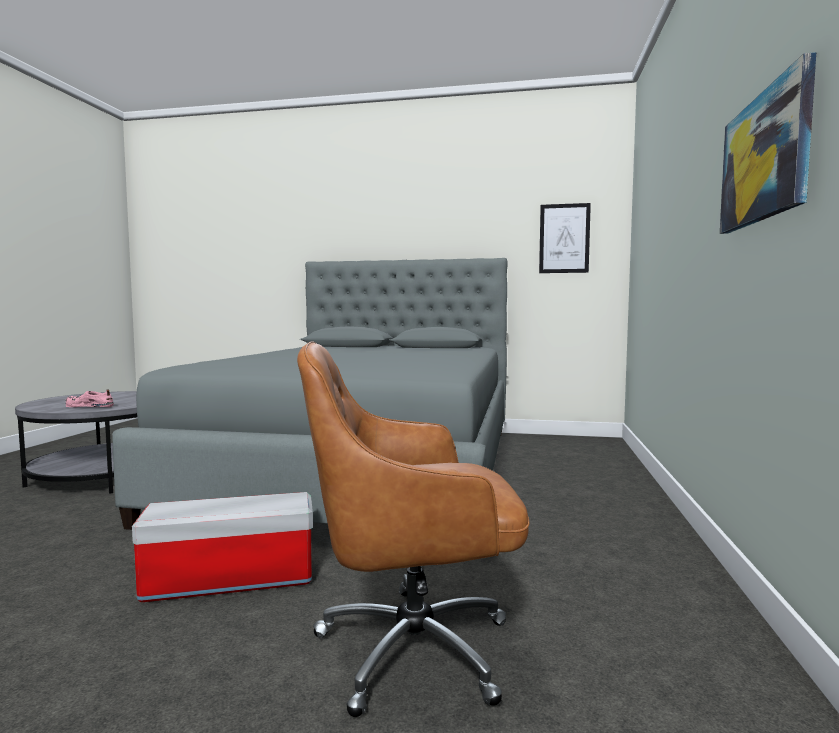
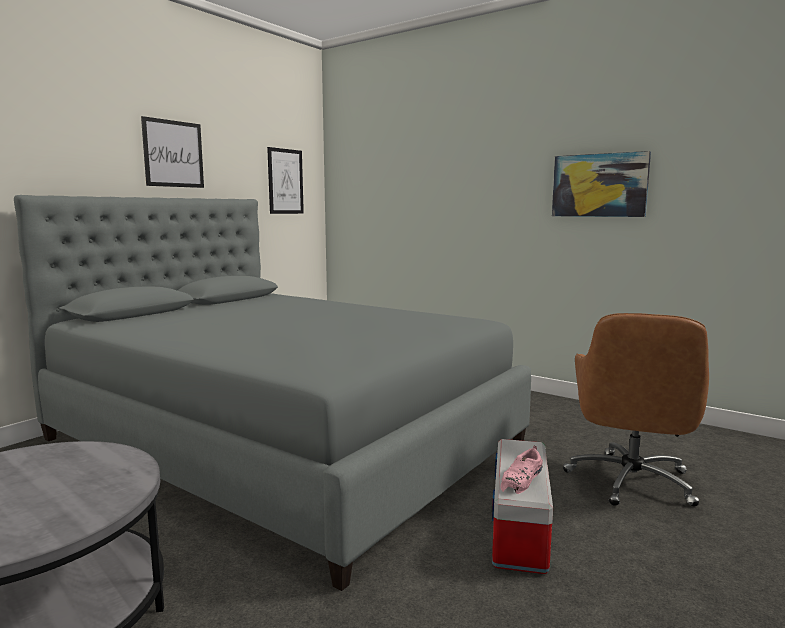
camera: 65 degrees left, 5 degrees up
pink shoe [66,389,114,407] -> pink shoe moved to [500,445,543,494]
none -> picture [141,116,204,188]

